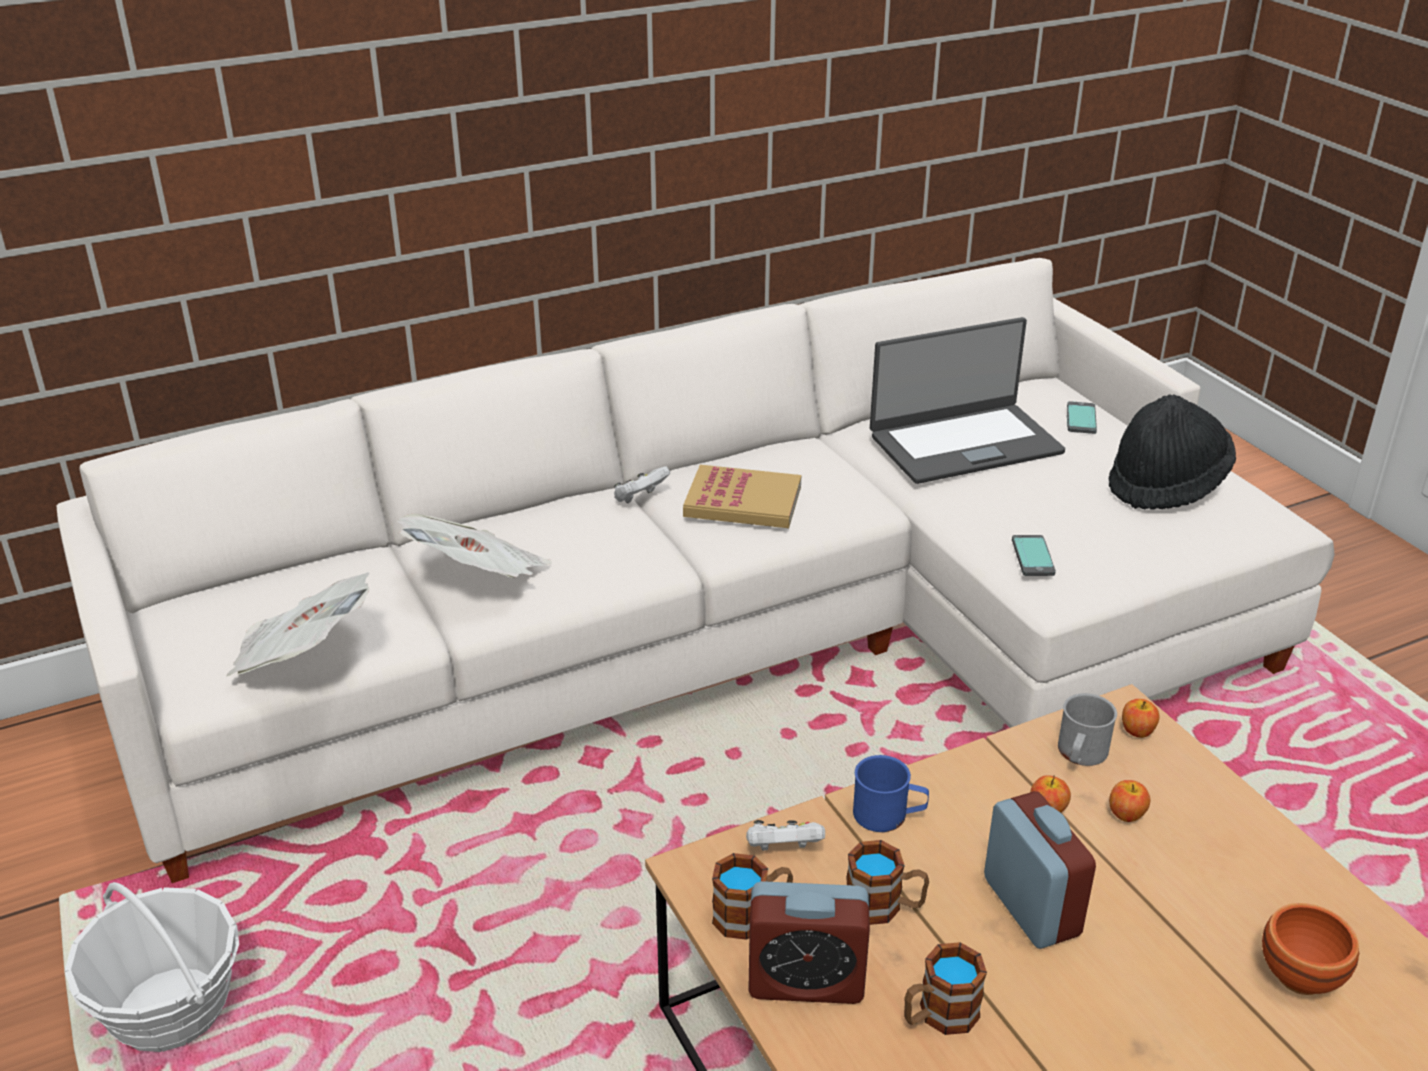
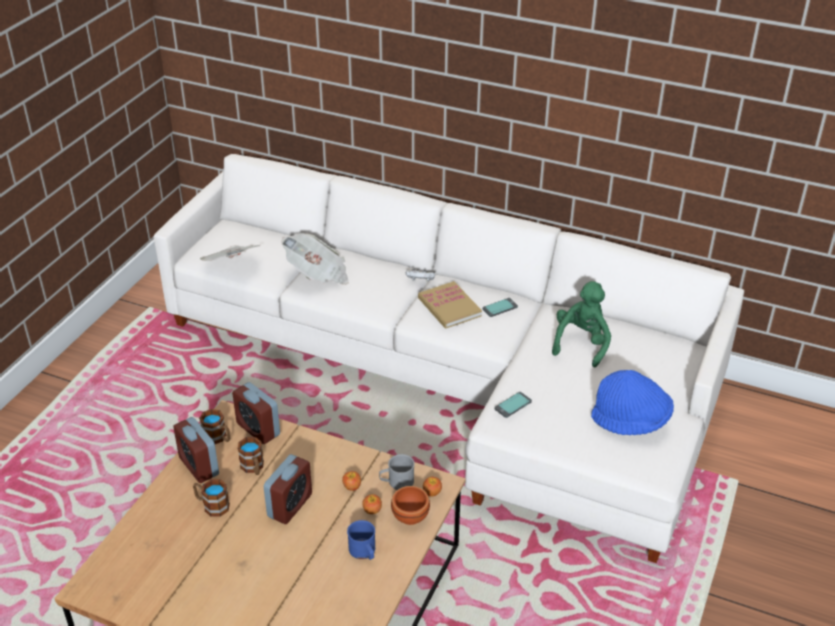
camera: 50 degrees right, 5 degrees up
basket [64,882,239,1052] -> none
white game controller [746,820,825,851] -> alarm clock [232,382,280,444]
blue mug [853,755,929,832] -> blue mug moved to [347,520,375,560]
laptop [870,317,1065,484] -> green plush toy [552,281,611,367]
phone [1067,401,1097,434] -> phone moved to [483,298,518,317]
black hat [1109,394,1236,509] -> blue hat [591,370,674,435]
brown bowl [1262,903,1359,995] -> brown bowl moved to [391,486,430,525]

